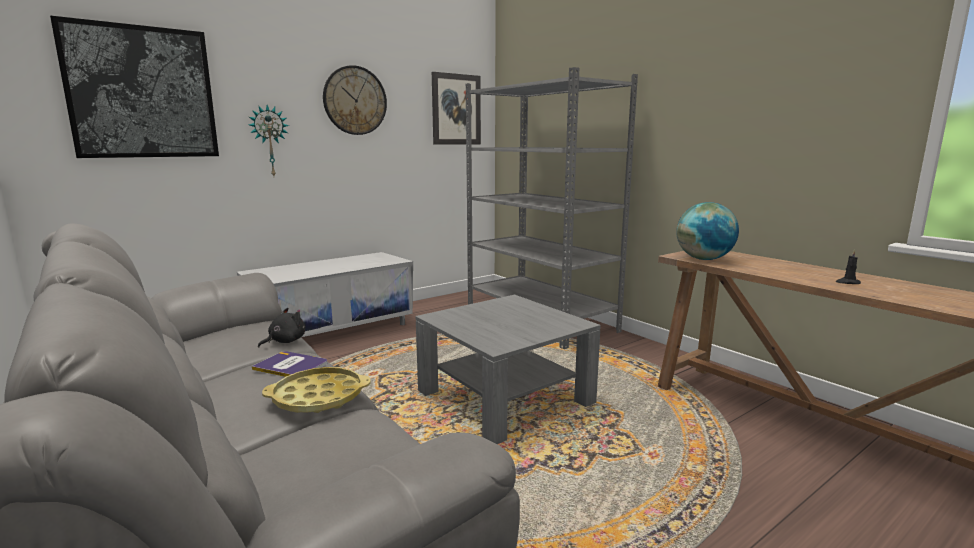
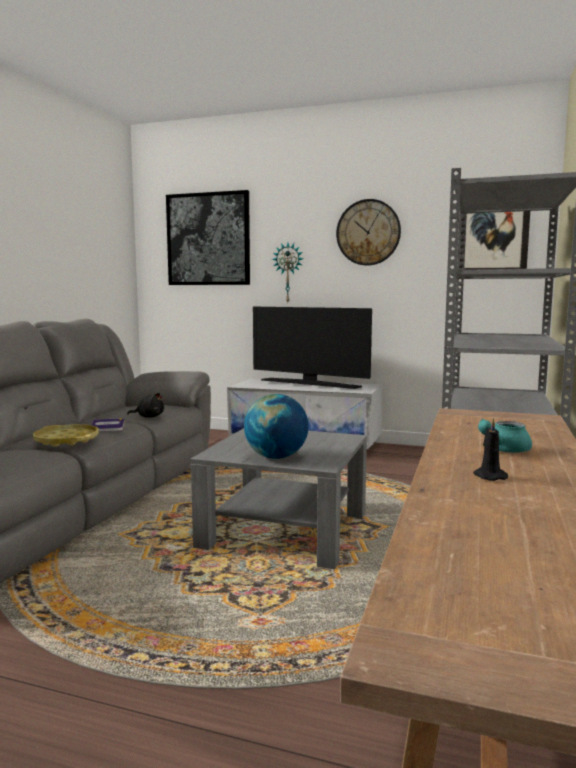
camera: 55 degrees right, 5 degrees down
globe [676,202,739,260] -> globe moved to [244,394,309,459]
none -> television [253,307,372,389]
none -> turquoise teapot [478,419,532,453]

